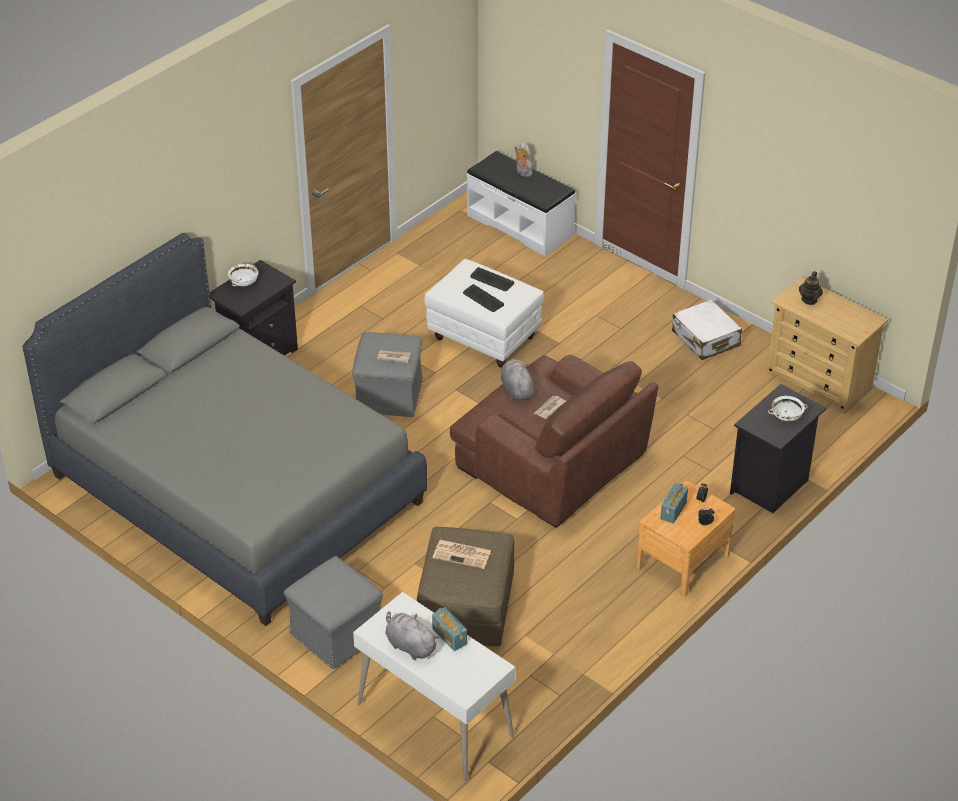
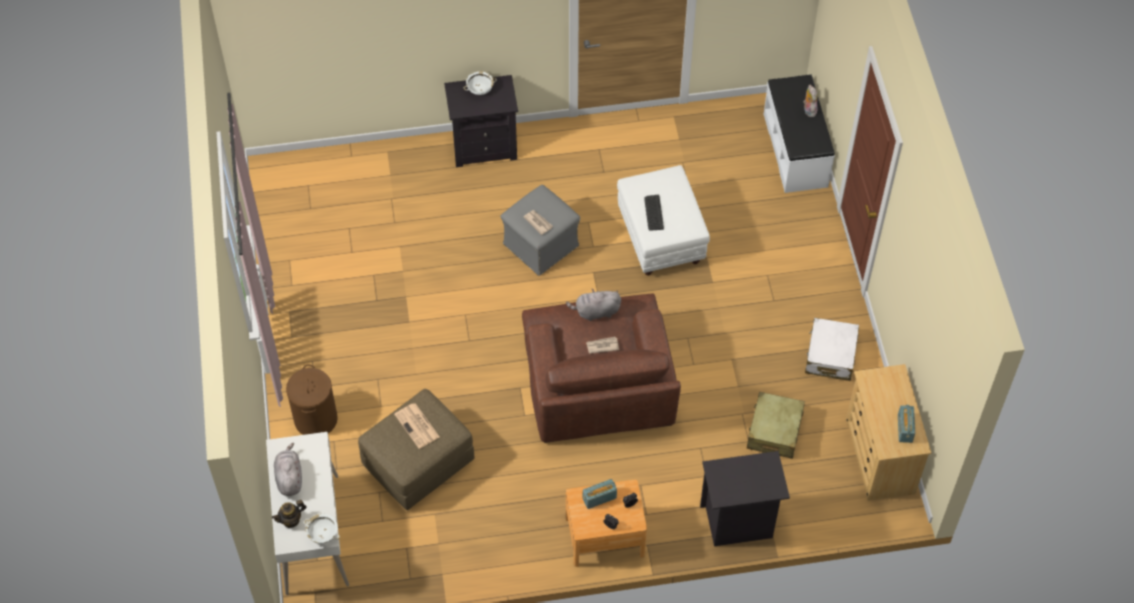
camera: 40 degrees right, 15 degrees up
grey bed [22,233,427,626] -> none
grey ottoman [284,556,383,670] -> brown laundry basket [286,364,338,435]
radio [432,607,467,651] -> radio moved to [898,405,915,443]
keyboard [470,267,514,291] -> none
grey plush toy [501,358,535,400] -> grey plush toy turned 120 degrees counterclockwise [566,288,621,321]
white bowl [768,396,808,421] -> white bowl moved to [305,514,340,544]
teapot [799,271,823,305] -> teapot moved to [272,500,307,528]
none -> beige suitcase [747,392,805,459]

